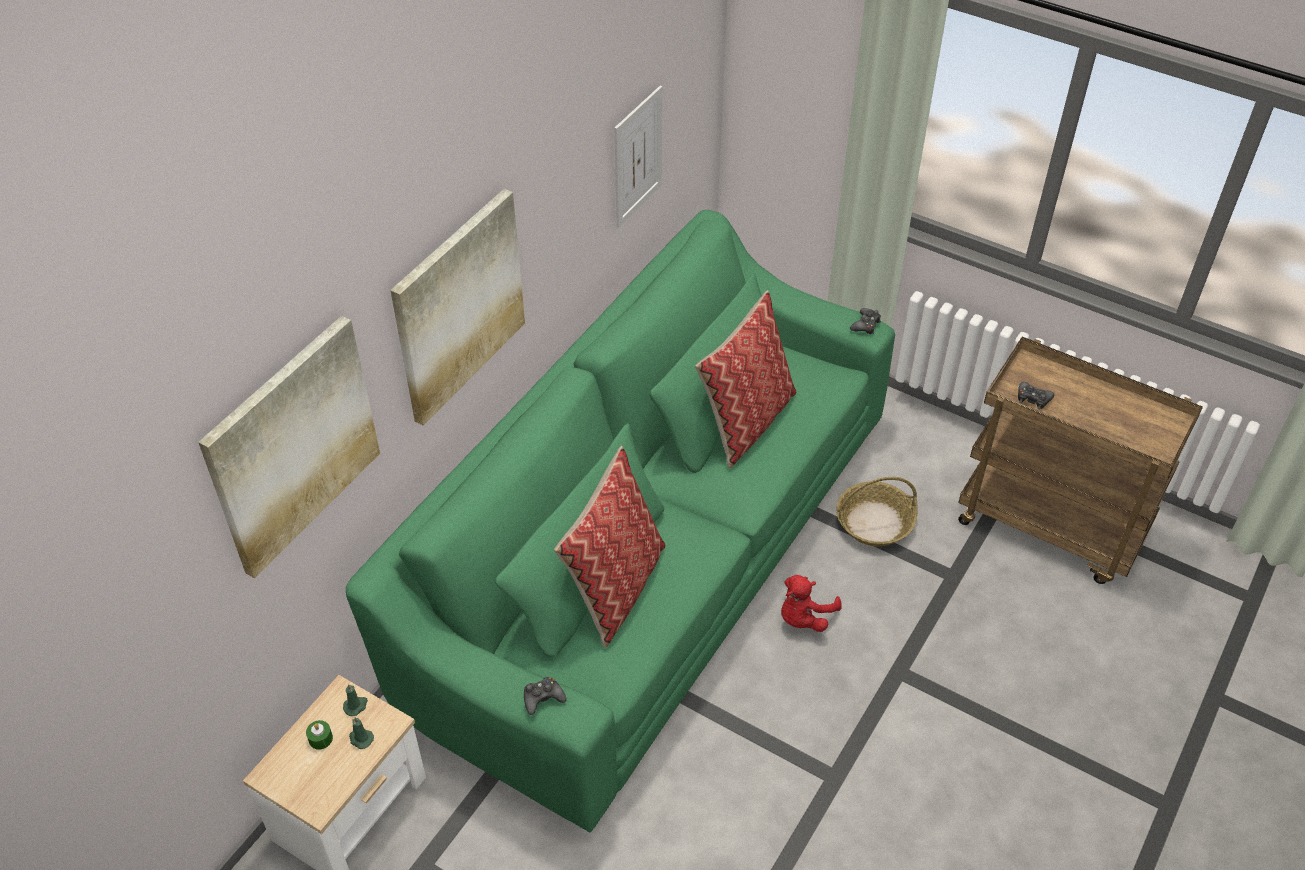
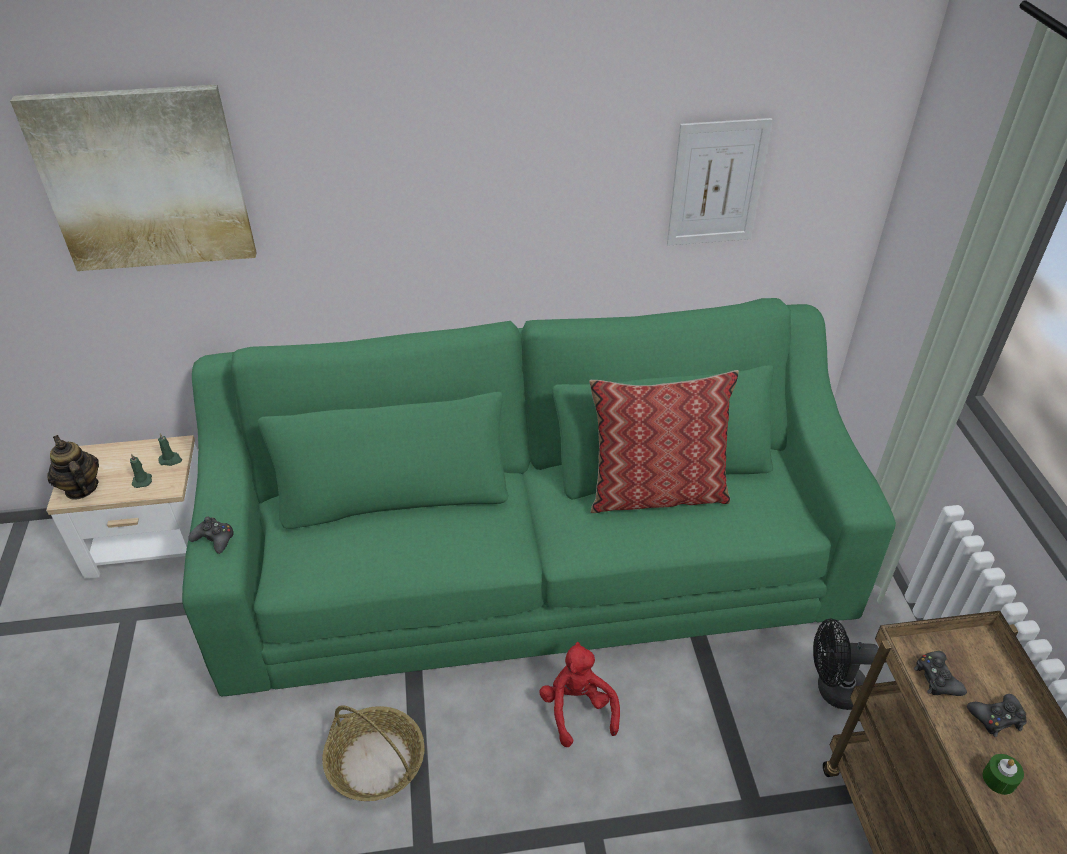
camera: 50 degrees right, 5 degrees down
green candle [306,720,333,750] -> green candle moved to [983,754,1024,795]
picture [390,189,525,425] -> none
pillow [554,446,665,648] -> none
red plush toy [781,575,842,632] -> red plush toy turned 75 degrees clockwise [539,642,620,747]
basket [836,477,918,546] -> basket moved to [322,705,425,801]
black game controller [850,308,881,334] -> black game controller moved to [967,694,1027,737]
none -> teapot [48,435,99,499]
none -> black fan [813,618,879,710]

